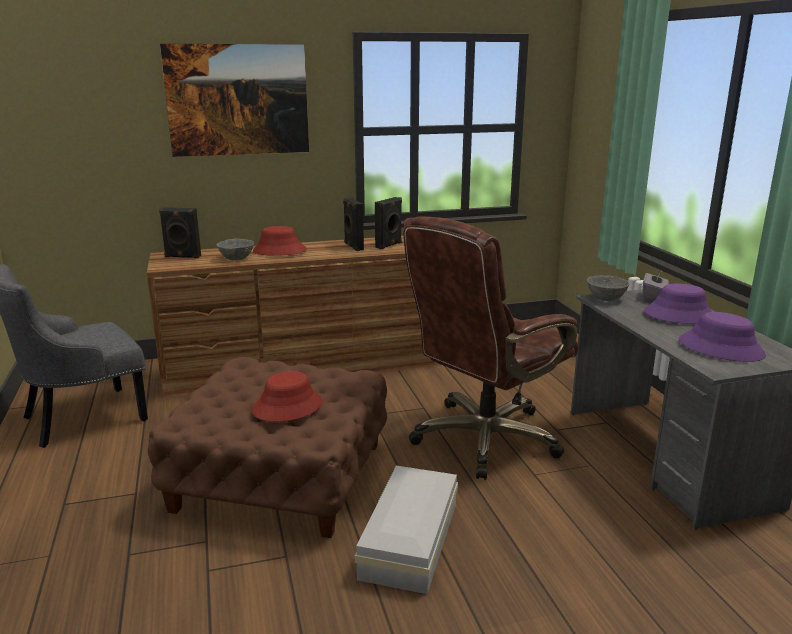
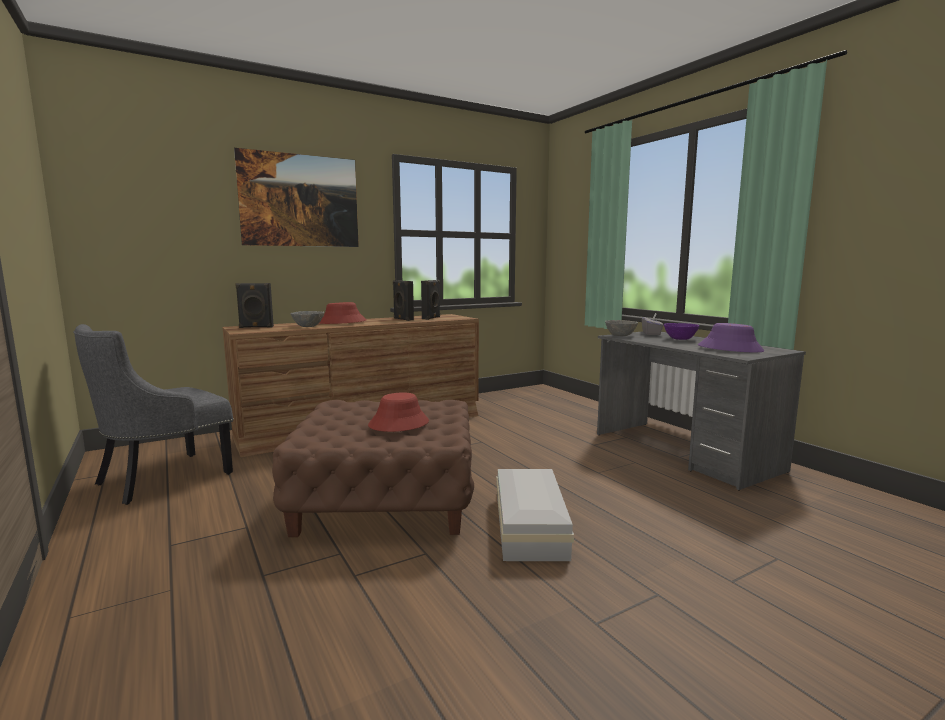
camera: 15 degrees left, 10 degrees down
brown office chair [403,217,578,480] -> none
purple hat [644,284,712,324] -> purple bowl [664,323,699,340]

